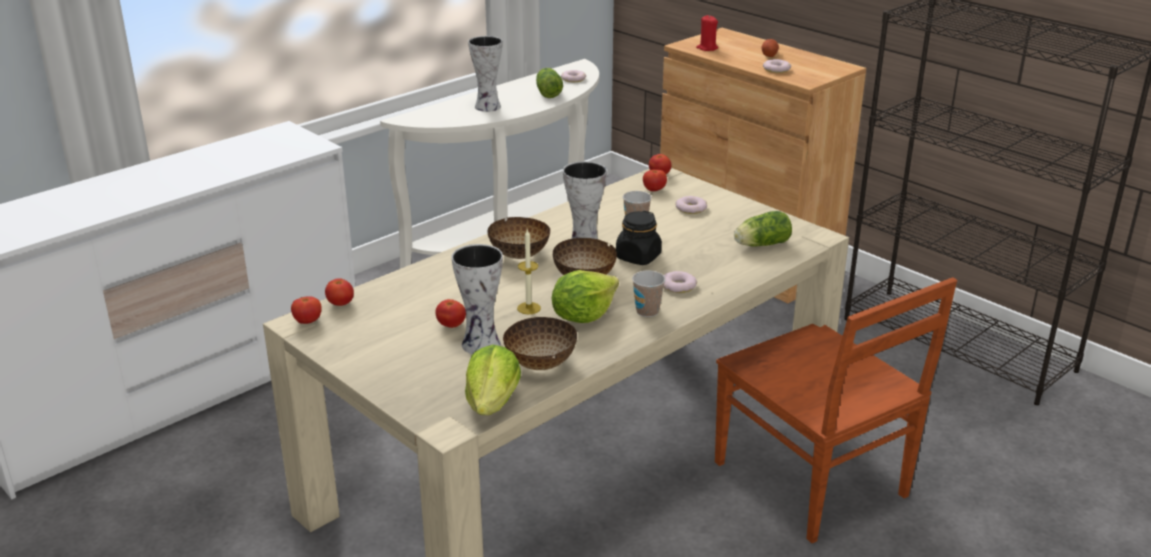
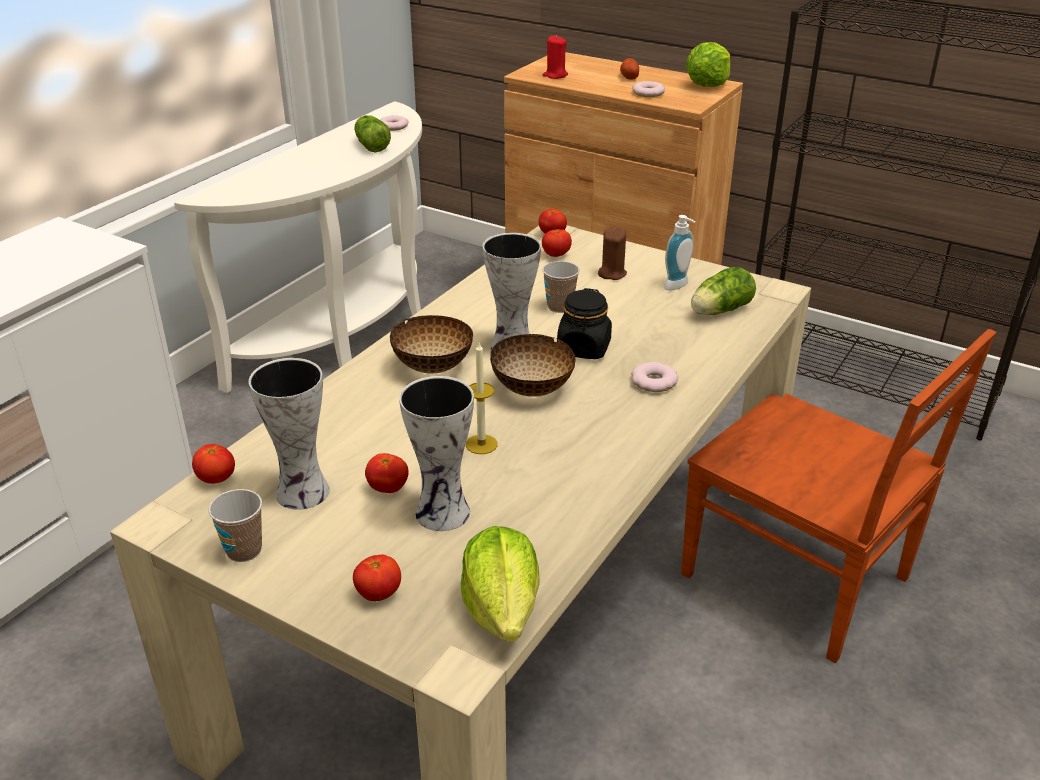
camera: 15 degrees left, 5 degrees up
tomato [291,296,322,324] -> tomato moved to [353,555,401,601]
vase [468,36,502,112] -> vase moved to [249,358,330,510]
bowl [503,317,577,370] -> none
lettuce [551,270,619,323] -> lettuce moved to [686,42,730,87]
cup [632,271,666,317] -> cup moved to [209,489,262,562]
donut [675,196,707,214] -> brown candle [598,227,627,280]
none -> soap dispenser [664,215,695,290]

